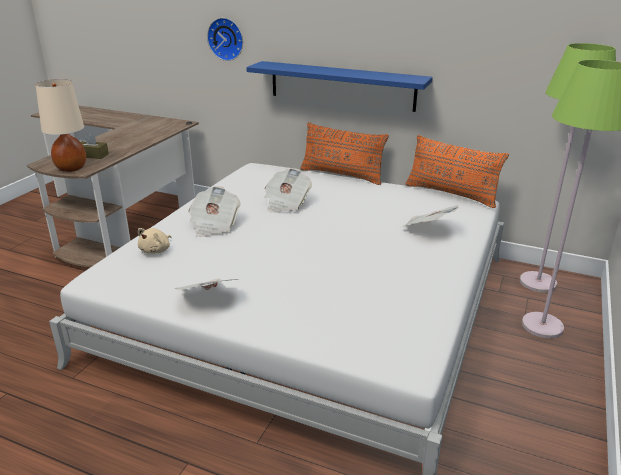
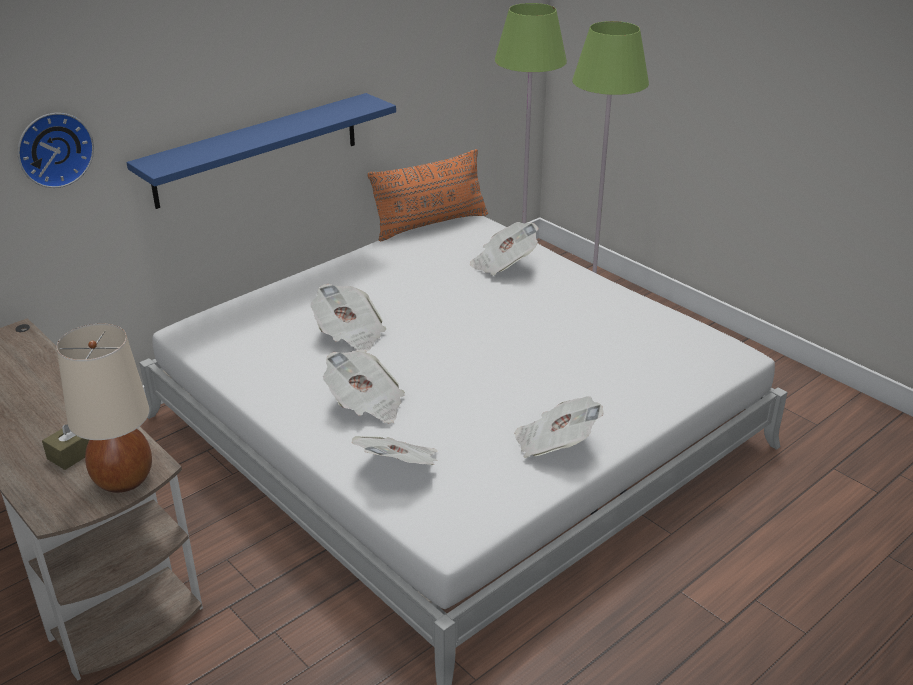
camera: 65 degrees left, 5 degrees up
beige plush toy [138,228,172,254] -> newspaper [352,436,438,465]
orange pillow [300,122,389,185] -> none

